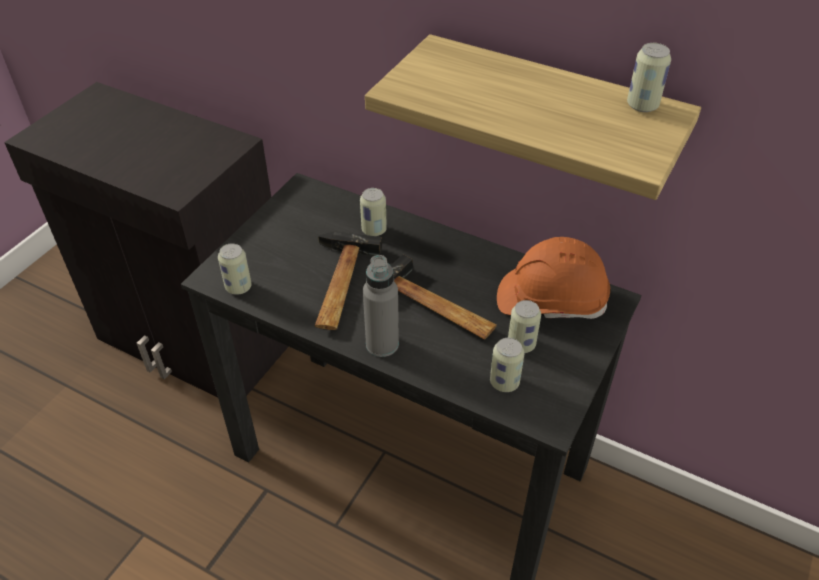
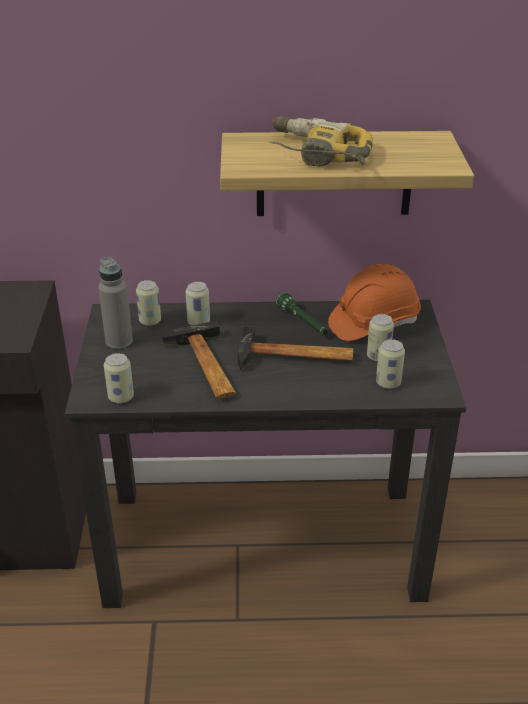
camera: 30 degrees left, 10 degrees down
grey bottle [363,255,399,357] -> grey bottle moved to [98,257,133,349]
can [627,43,671,112] -> can moved to [136,280,161,326]
none -> power drill [269,116,373,166]
none -> green flashlight [276,292,328,335]

